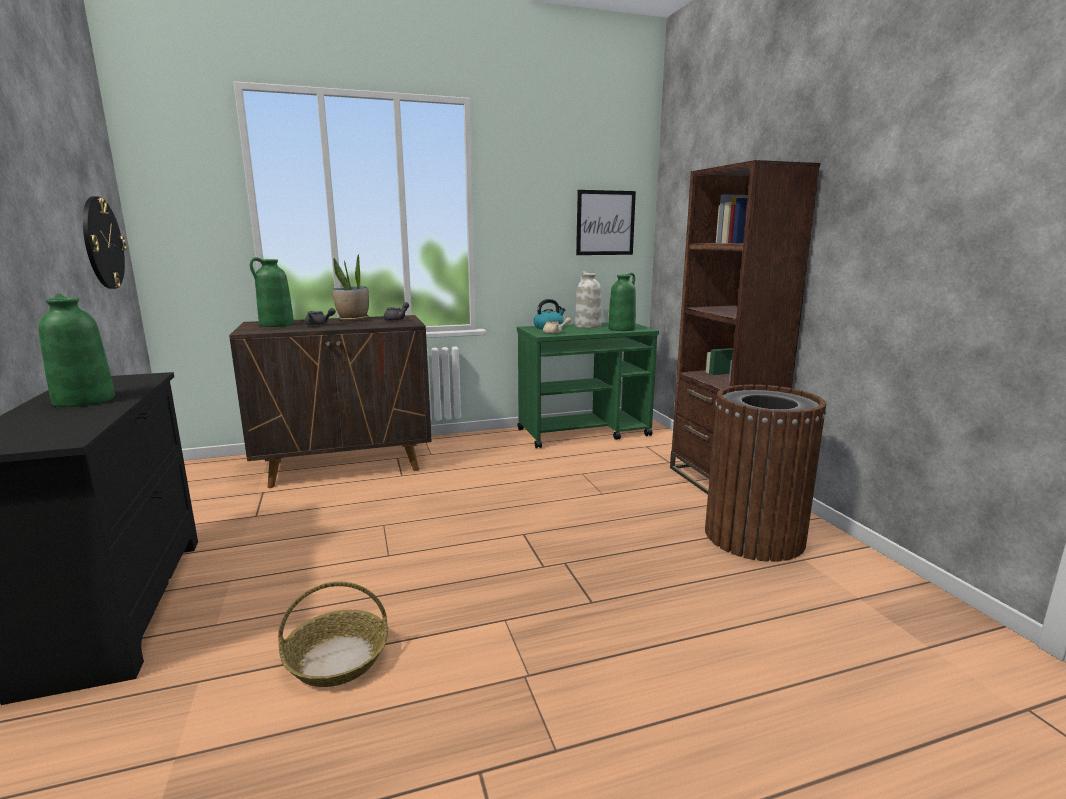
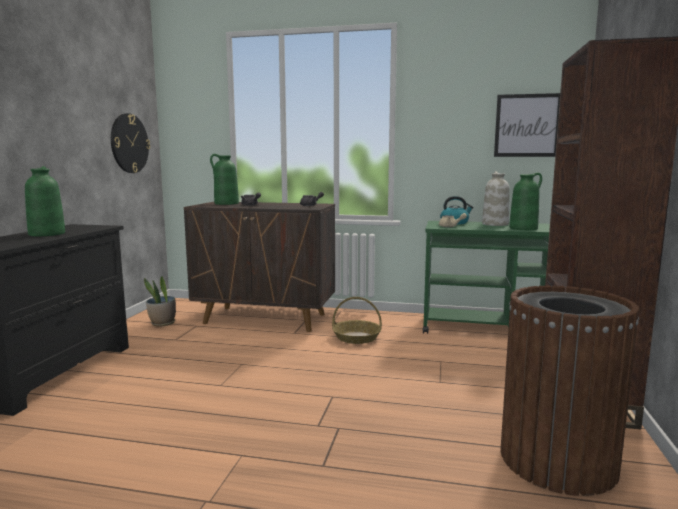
camera: 30 degrees right, 5 degrees down
basket [278,582,388,687] -> basket moved to [332,297,382,344]
potted plant [332,253,369,321] -> potted plant moved to [144,276,176,327]

